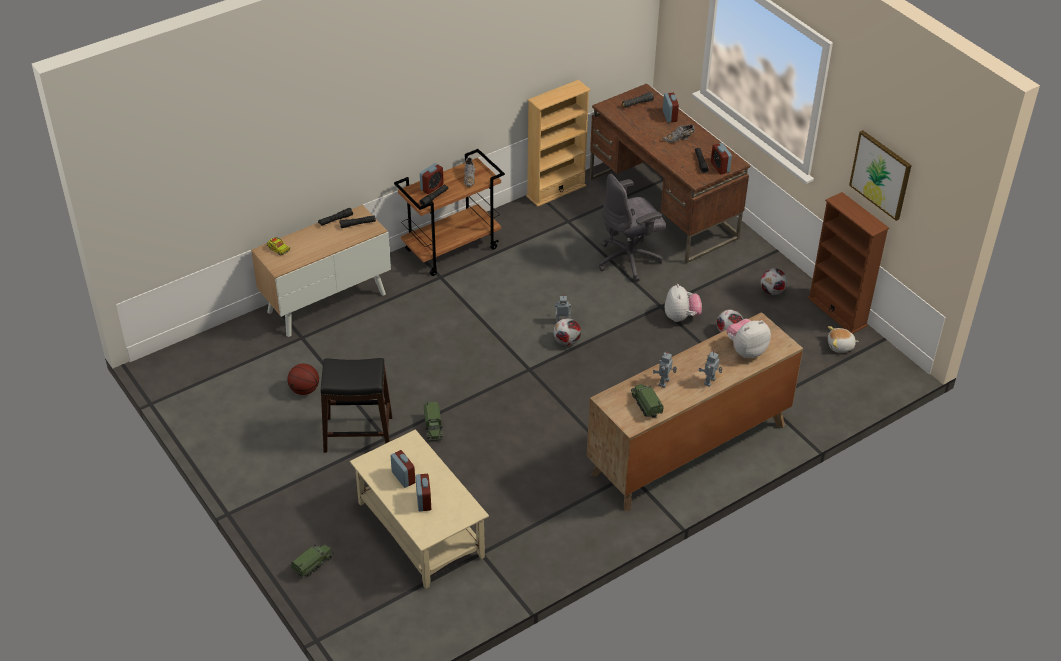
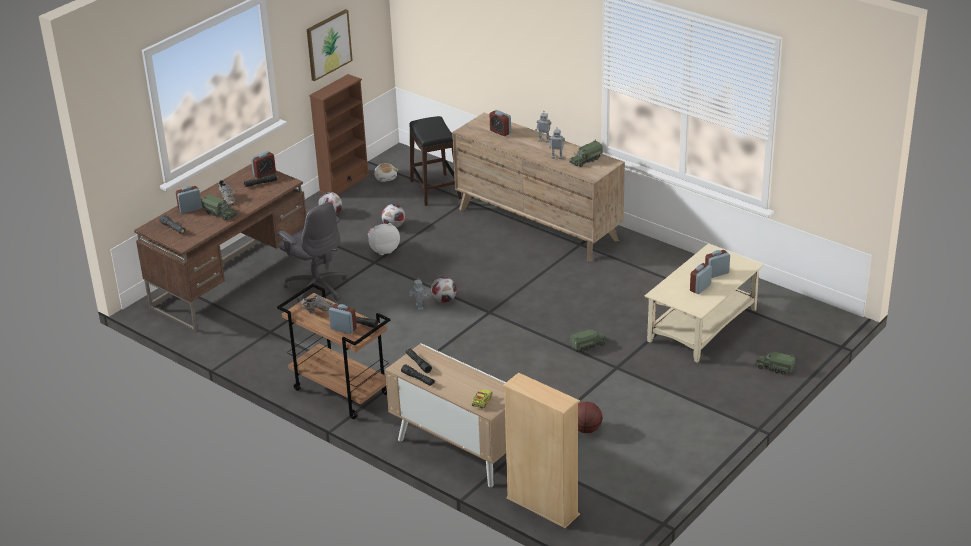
camera: 105 degrees left, 10 degrees down
black stool [321,358,392,453] -> black stool moved to [409,116,461,206]
beige bookcase [526,80,591,207] -> beige bookcase moved to [503,373,580,528]
plush toy [726,319,771,358] -> alarm clock [489,110,511,136]
none -> toy truck [202,194,237,221]

